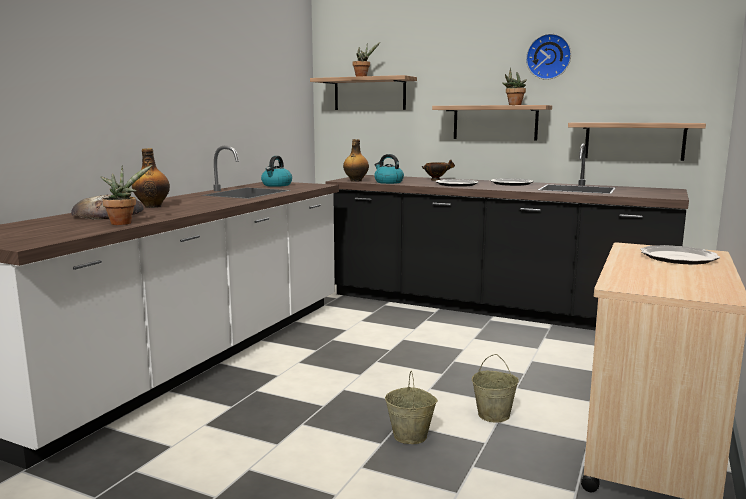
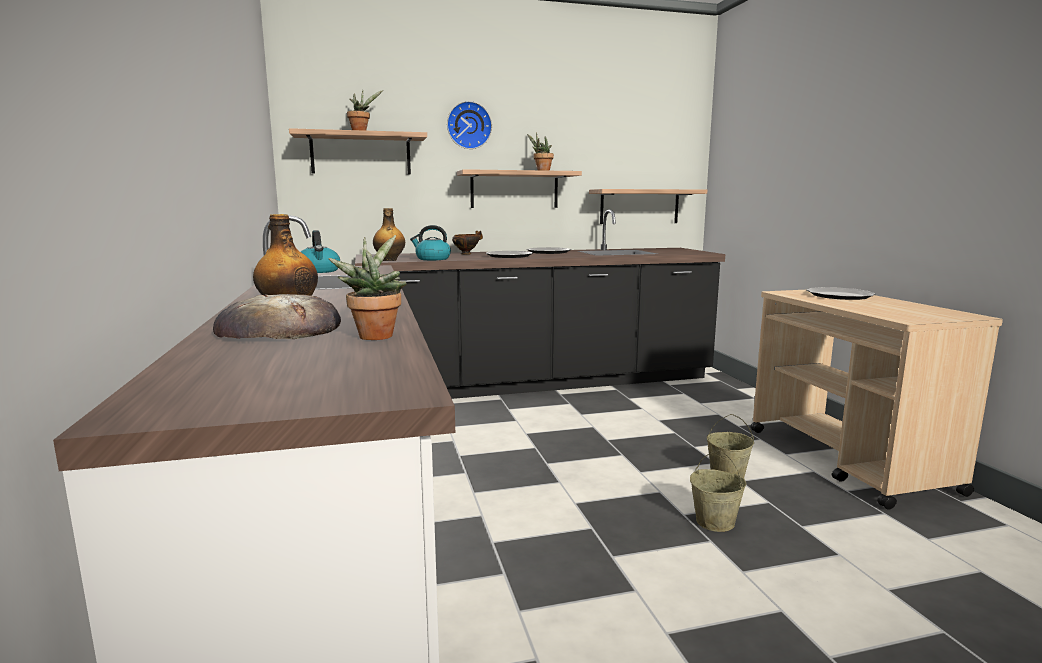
camera: 40 degrees left, 0 degrees up
wall clock [526,33,571,80] -> wall clock moved to [447,101,492,149]

